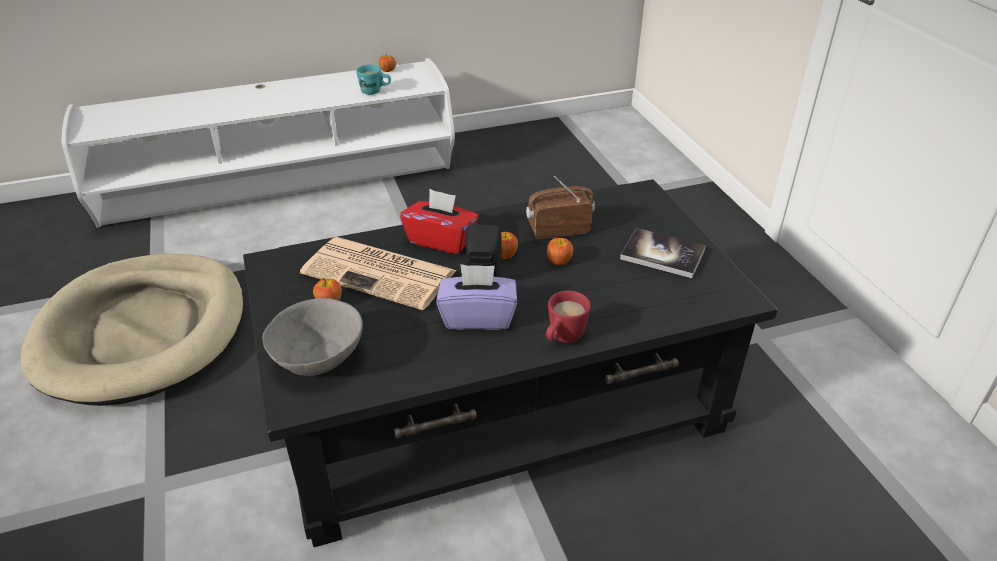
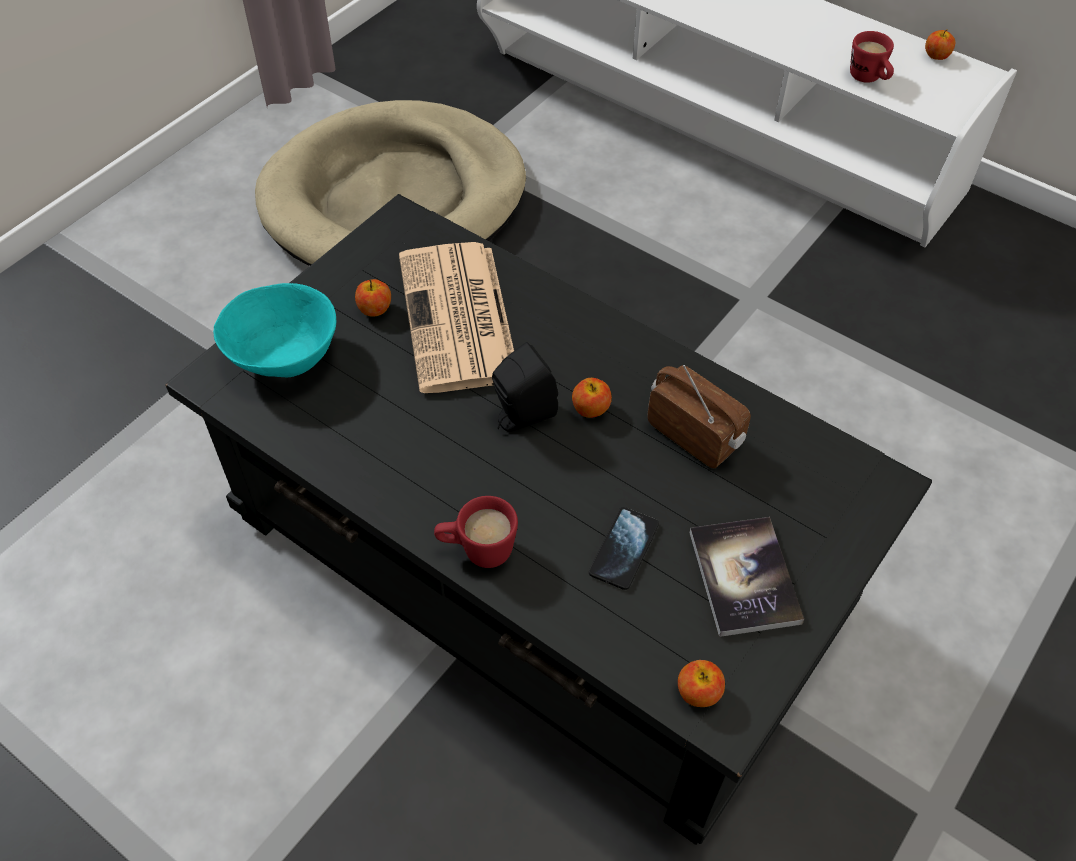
camera: 55 degrees right, 15 degrees up
grey bowl [262,298,363,376] -> turquoise bowl [213,283,336,377]
turquoise mug [356,65,391,95] -> red mug [850,31,894,83]
red tissue box [400,189,479,254] -> none
purple tissue box [436,264,517,330] -> none
apple [547,238,573,265] -> apple moved to [678,660,725,707]
none -> phone [589,507,659,590]

